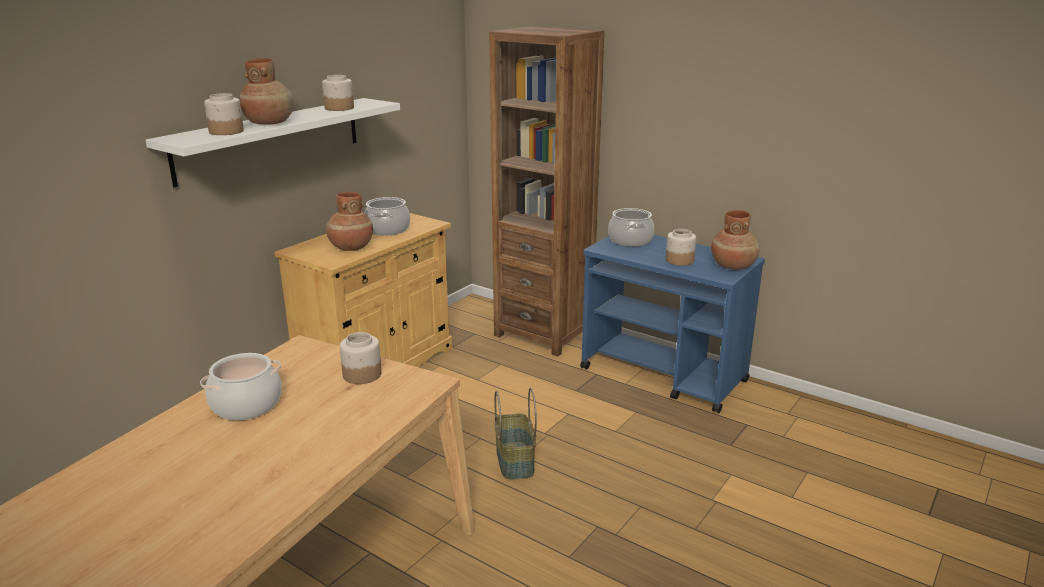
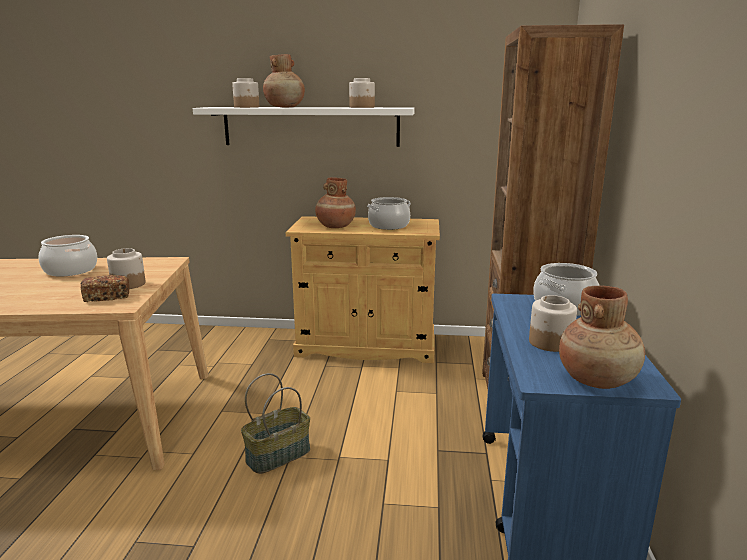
camera: 60 degrees right, 5 degrees down
none -> bread [80,275,129,302]

